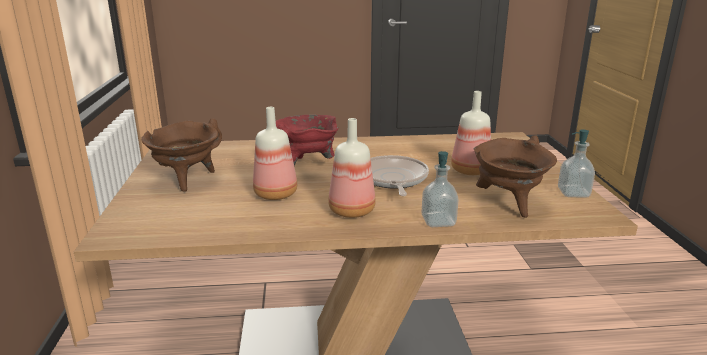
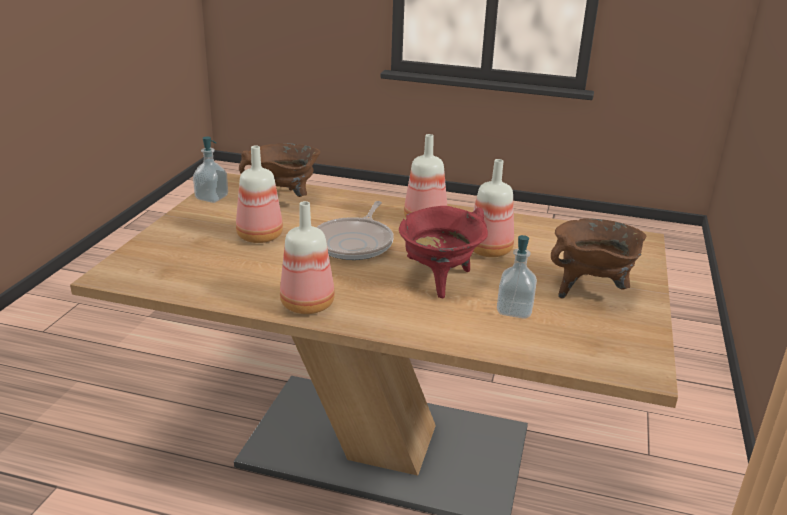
camera: 160 degrees left, 5 degrees up
soap dispenser [422,151,459,227] -> soap dispenser moved to [497,235,537,319]
none -> bottle [280,201,335,314]

